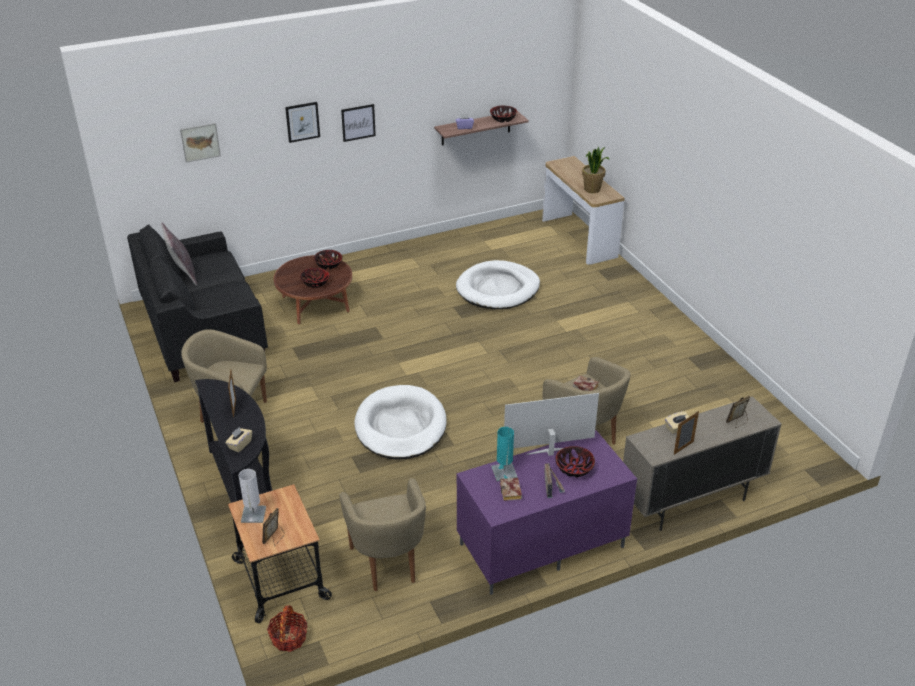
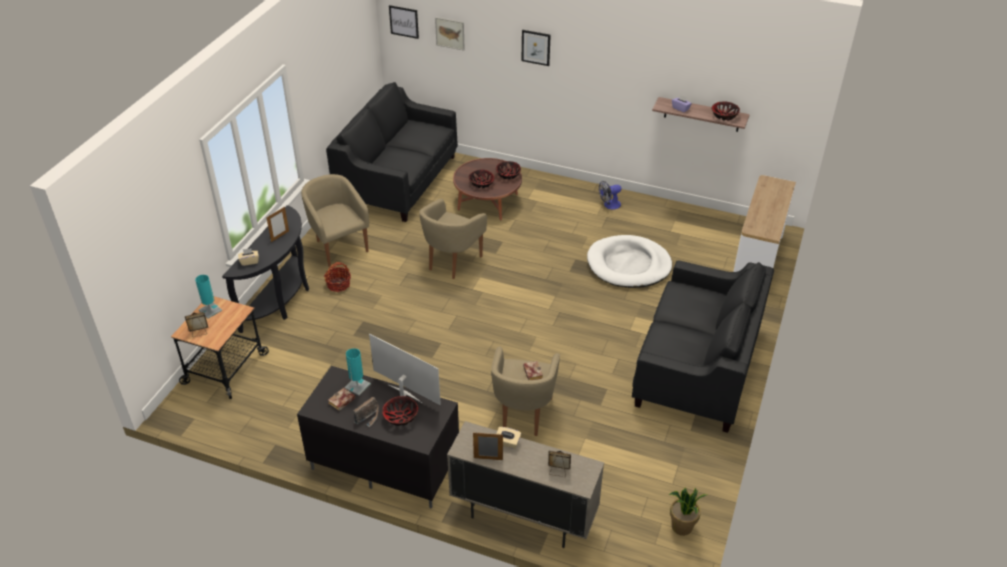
camera: 45 degrees right, 5 degrees up
grey pillow [161,223,198,286] -> none
white table lamp [239,469,266,523] -> turquoise table lamp [195,275,222,319]
basket [267,605,308,652] -> basket moved to [324,262,351,292]
beige armchair [339,478,426,591] -> beige armchair moved to [419,199,487,279]
picture [341,104,376,142] -> picture moved to [389,5,419,39]
white dog bed [355,385,447,459] -> none
purple tv stand [457,430,637,595] -> black tv stand [297,366,459,509]
potted plant [582,147,609,193] -> potted plant moved to [669,487,707,536]
none -> fan [599,181,621,210]
none -> black sofa [632,260,774,433]

